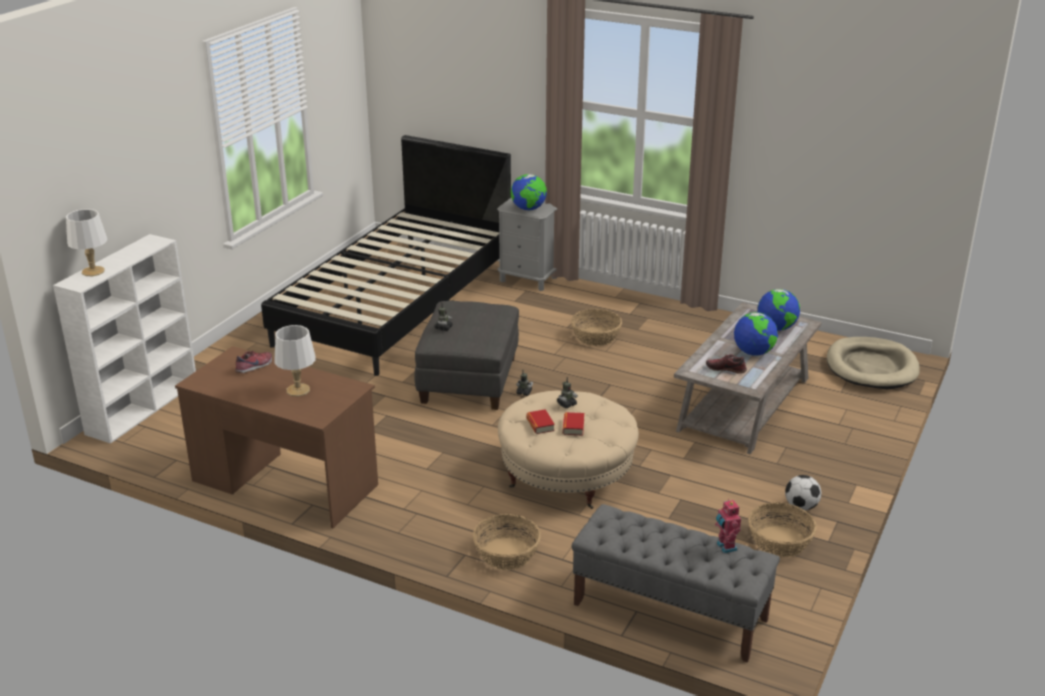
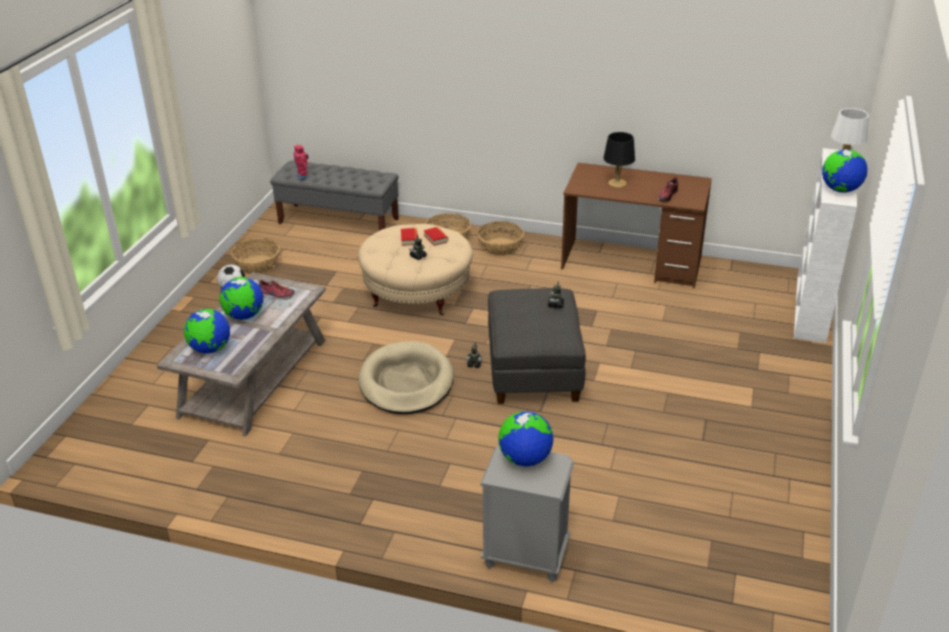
camera: 170 degrees right, 5 degrees up
black bed [261,135,511,376] -> none
white table lamp [274,325,316,397] -> black table lamp [604,132,635,188]
basket [571,309,622,346] -> basket moved to [477,221,524,256]
beige dog bed [827,337,920,389] -> beige dog bed moved to [359,341,454,414]
none -> globe [822,149,868,193]

